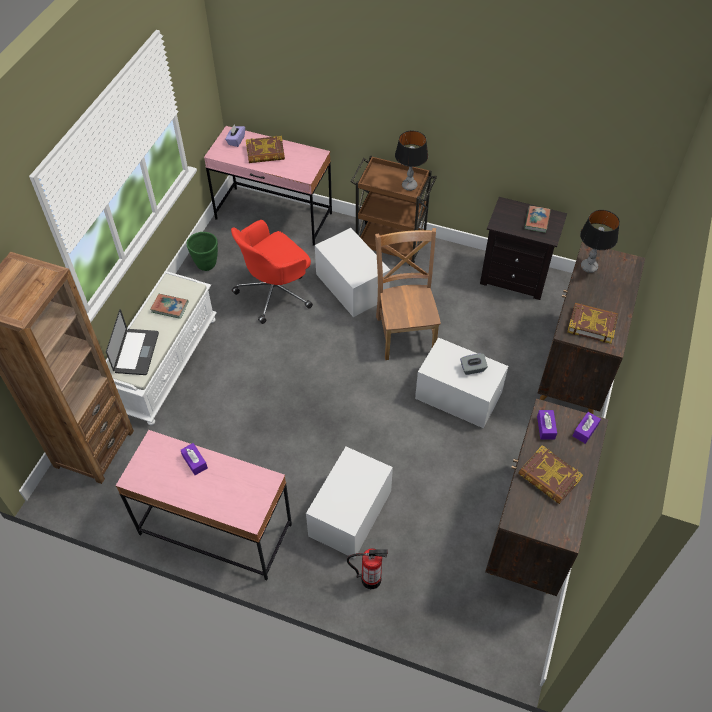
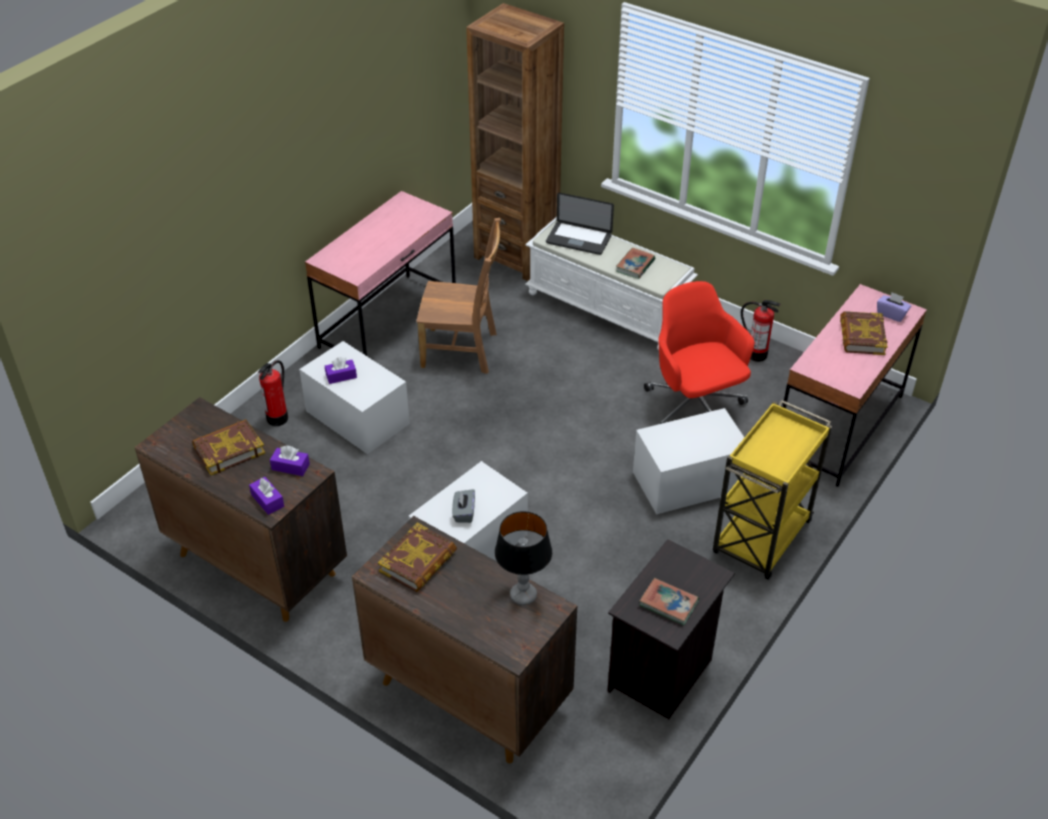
camera: 105 degrees right, 10 degrees down
purple tissue box [181,443,208,475] -> purple tissue box moved to [325,357,357,384]
green planter [187,232,218,271] -> fire extinguisher [741,300,781,362]
brown cart [351,156,437,265] -> yellow cart [713,400,832,580]
brown chair [375,228,441,360] -> brown chair moved to [416,218,501,374]
table lamp [395,131,428,191] -> none

